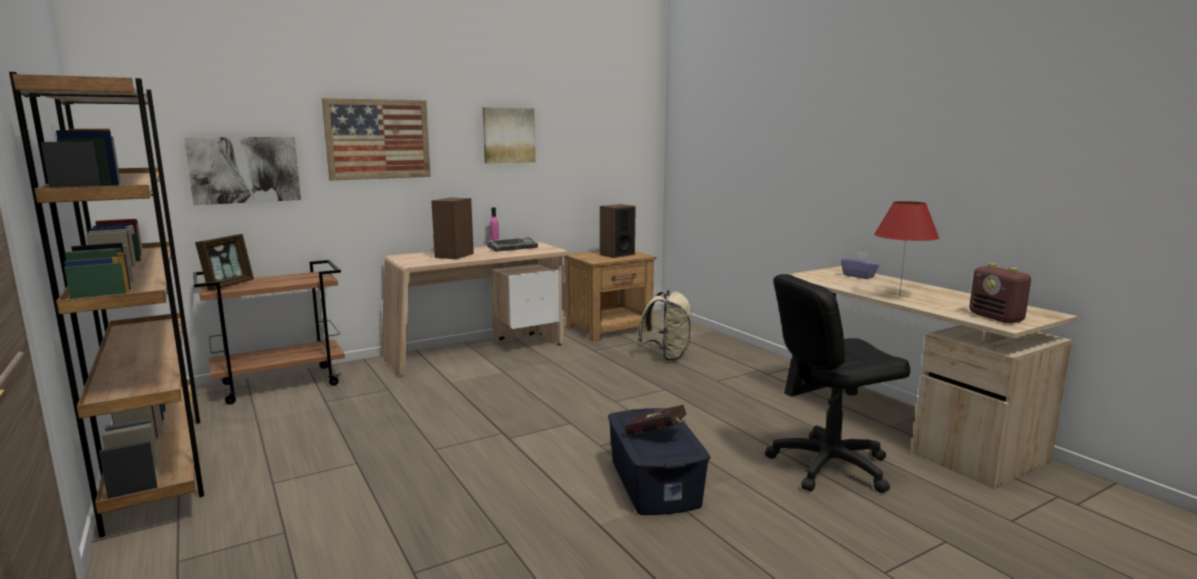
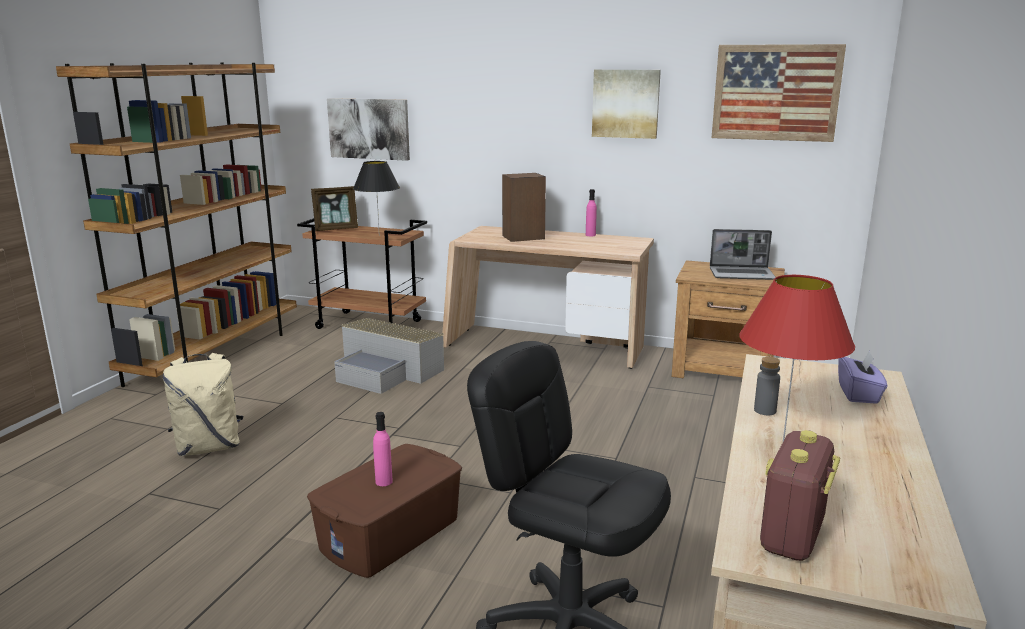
camera: 50 degrees right, 5 degrees up
picture [322,98,431,181] -> picture moved to [712,44,846,142]
keyboard [487,237,538,252] -> none
speaker [600,204,636,258] -> laptop [710,229,776,280]
blue storage box [608,408,710,515] -> brown storage box [307,444,462,578]
red book [625,405,687,435] -> pink bottle [373,412,393,486]
beige backpack [637,290,692,361] -> beige backpack moved to [163,353,243,456]
none -> grey storage box [334,318,444,394]
none -> black table lamp [353,161,400,236]
none -> grey bottle [754,357,780,415]

